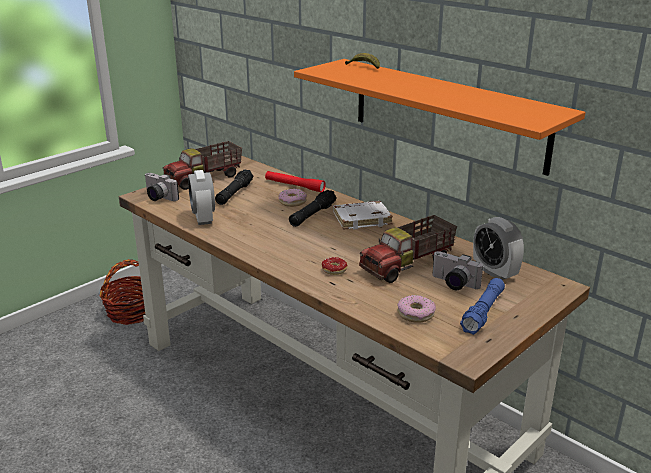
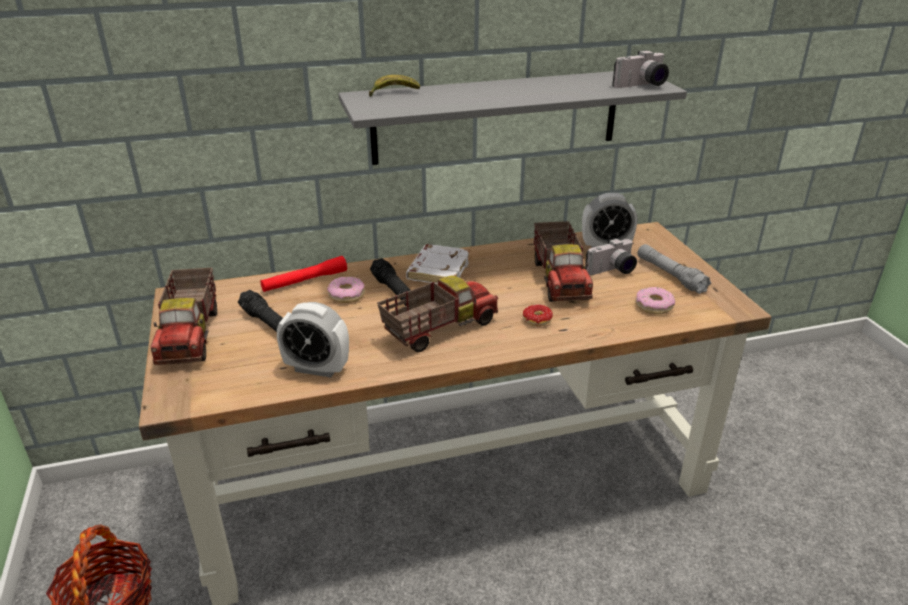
camera: 60 degrees left, 5 degrees up
camera [145,173,179,201] -> camera moved to [612,50,669,88]
orange shelf [294,59,585,176] -> grey shelf [338,71,687,165]
blue flashlight [460,278,505,335] -> grey flashlight [637,244,711,294]
none -> toy truck [377,275,498,352]

